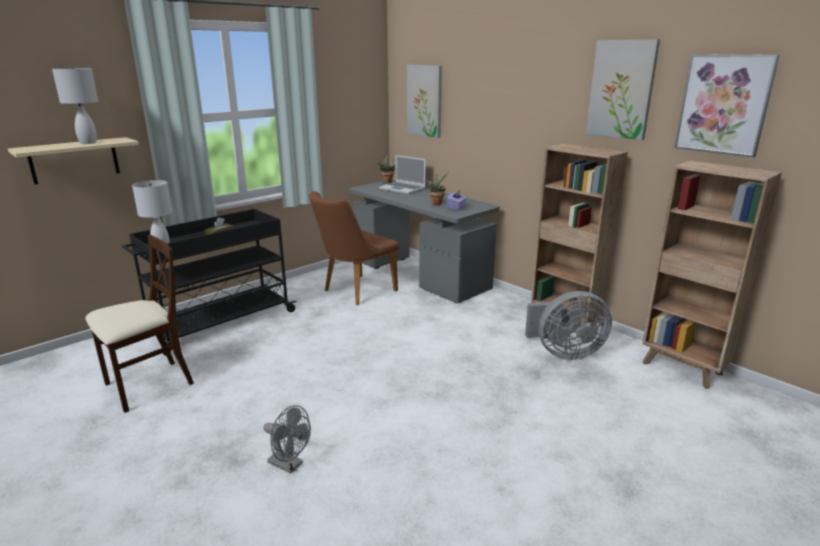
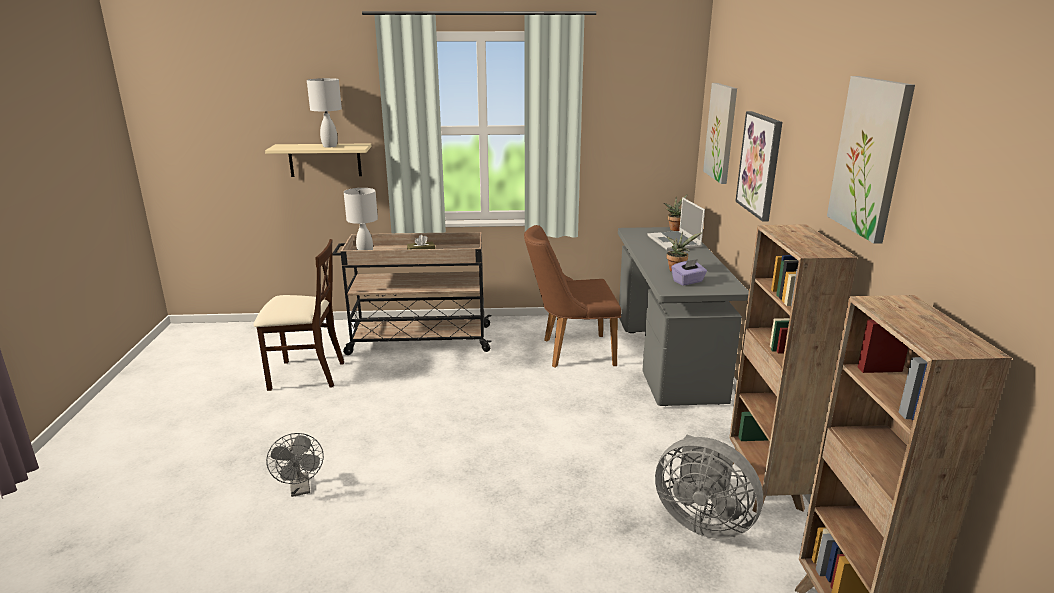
camera: 40 degrees right, 0 degrees up
black cart [122,209,296,356] -> beige cart [332,232,492,355]
picture [674,55,780,157] -> picture moved to [735,111,782,222]

